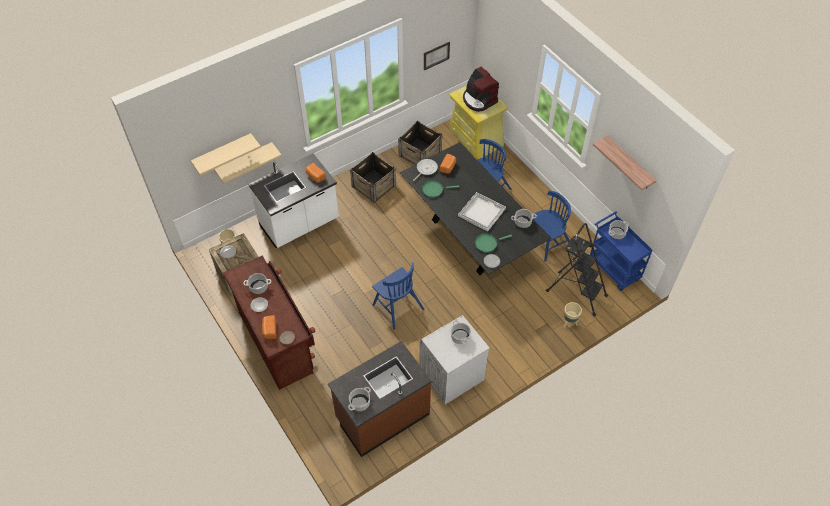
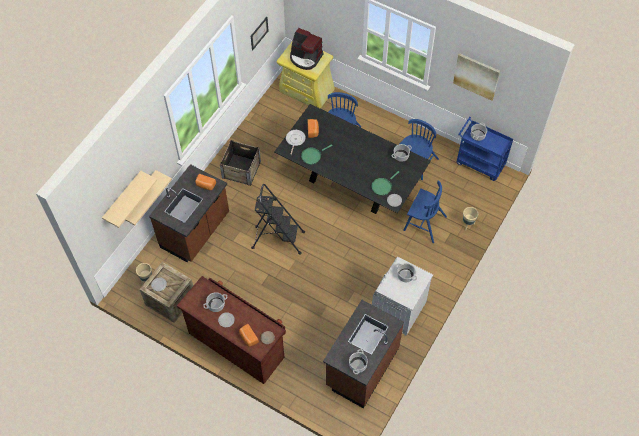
camera: 25 degrees left, 5 degrees up
white counter [248,153,339,248] -> brown counter [149,164,229,262]
blue chair [372,262,424,330] -> blue chair moved to [403,181,447,243]
crate [398,120,442,165] -> none
white tray [458,192,506,232] -> none
step ladder [546,223,608,316] -> step ladder moved to [251,184,305,255]
shelf [593,135,657,191] -> picture [453,53,500,101]

